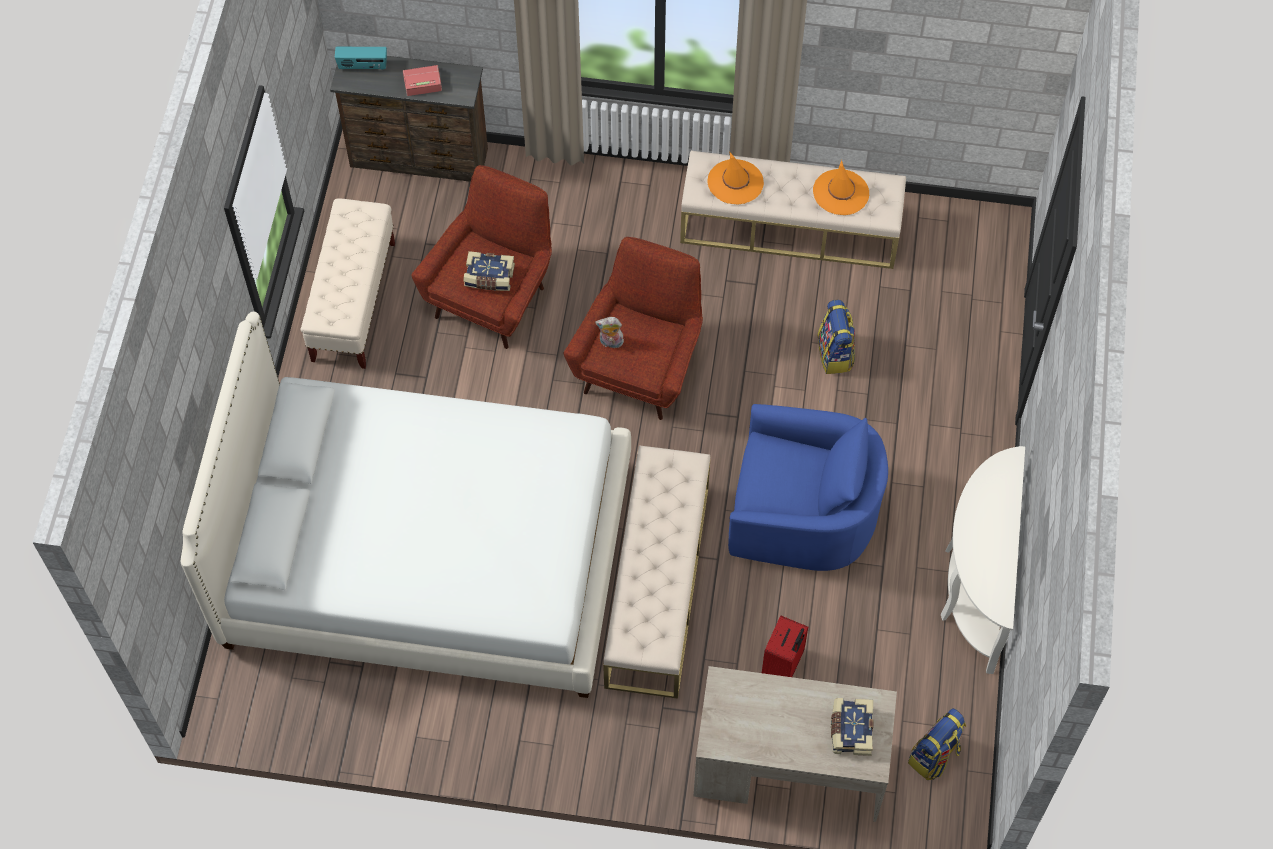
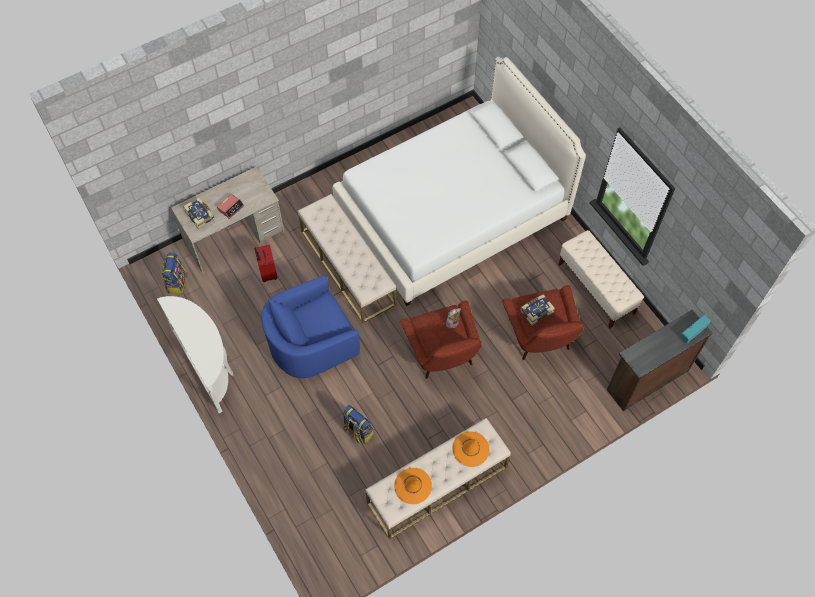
camera: 140 degrees right, 0 degrees up
alarm clock [403,65,442,96] -> alarm clock moved to [217,194,244,219]

